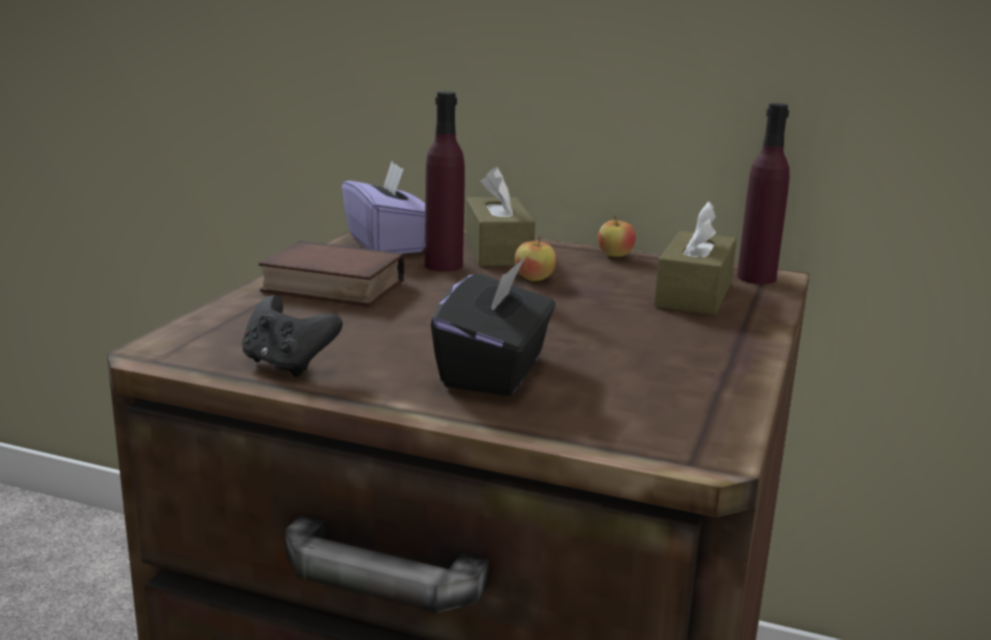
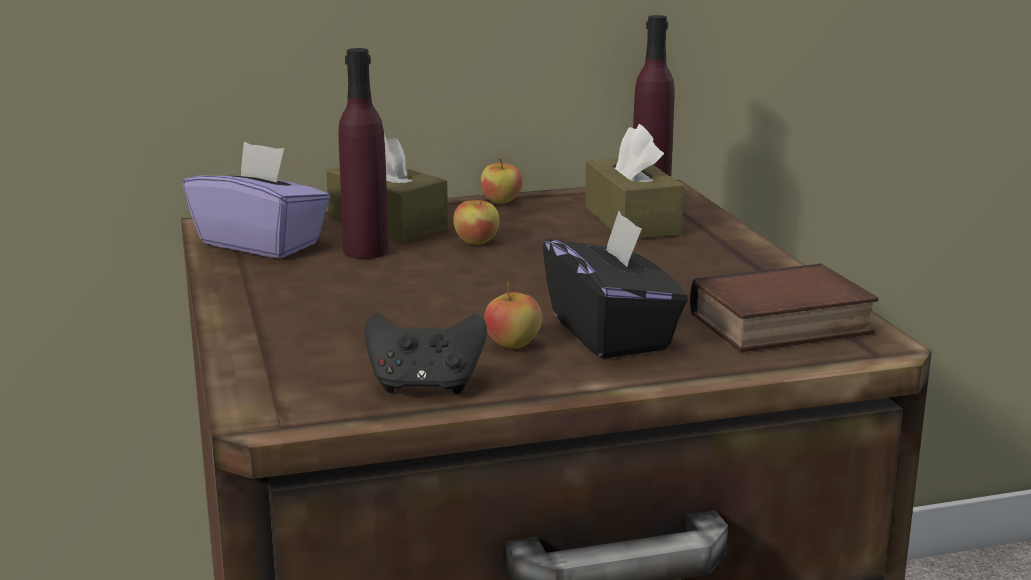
camera: 35 degrees left, 0 degrees up
book [259,241,404,307] -> book moved to [690,264,879,353]
none -> apple [484,281,542,349]

